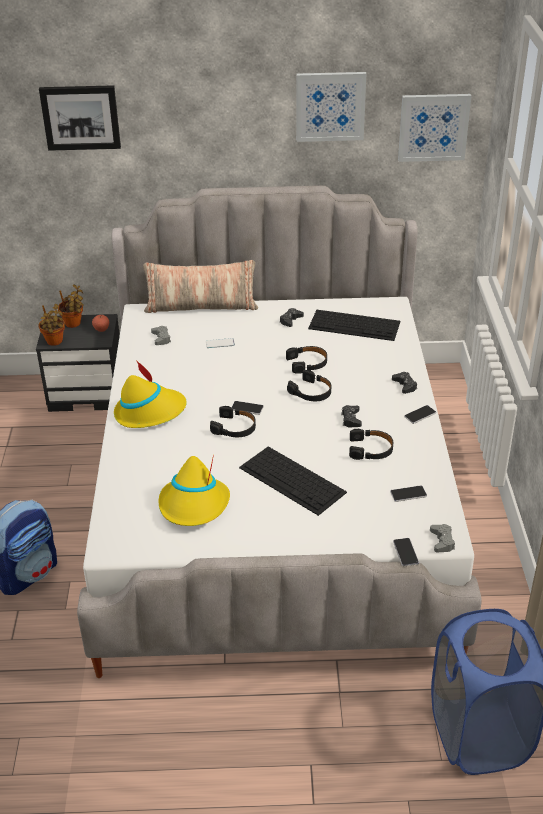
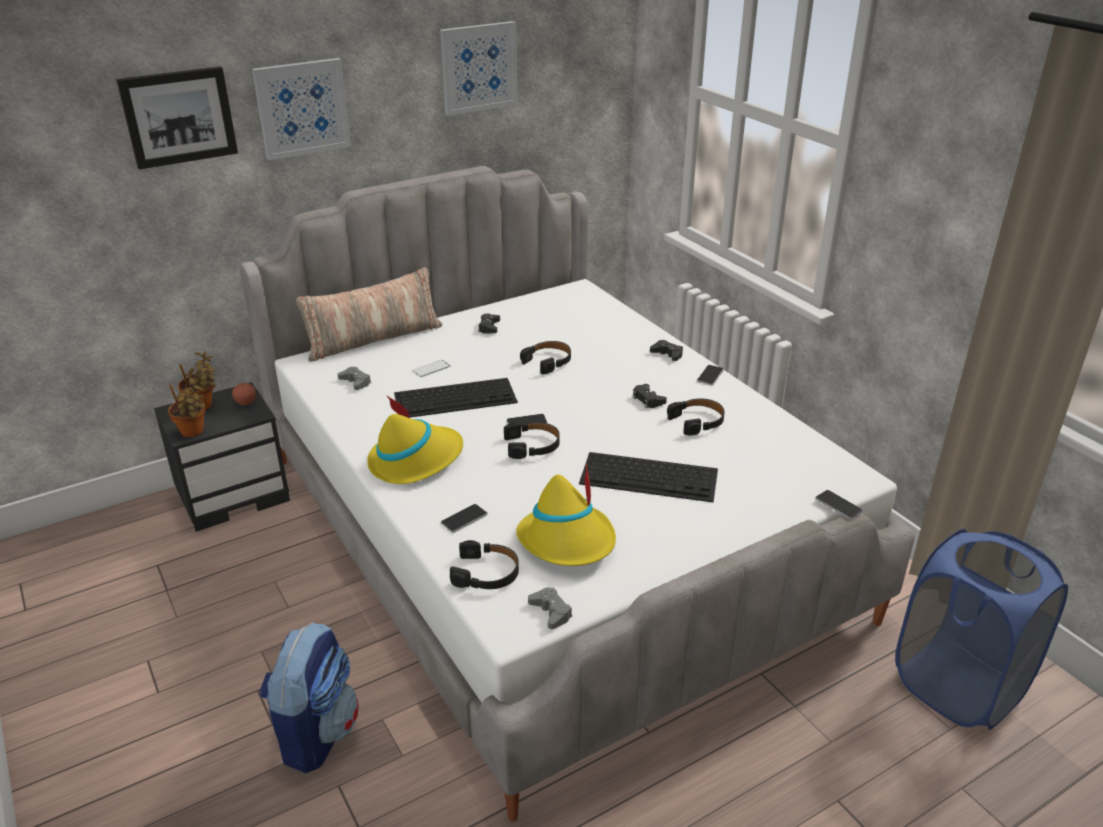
camera: 30 degrees left, 5 degrees down
black headphones [287,370,331,401] -> black headphones moved to [450,540,519,589]
keyboard [308,310,400,341] -> keyboard moved to [394,378,518,418]
phone [390,485,427,502] -> phone moved to [441,504,487,533]
picture [398,94,471,162] -> picture moved to [252,58,351,160]
grey game controller [430,524,455,552] -> grey game controller moved to [528,587,572,629]

